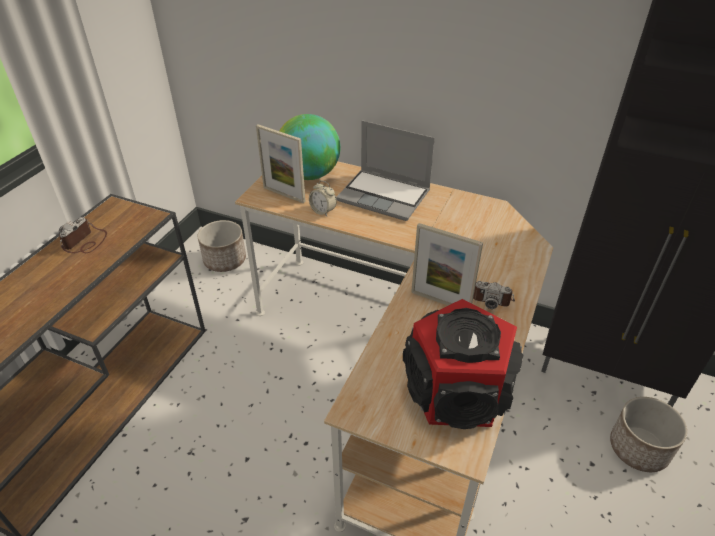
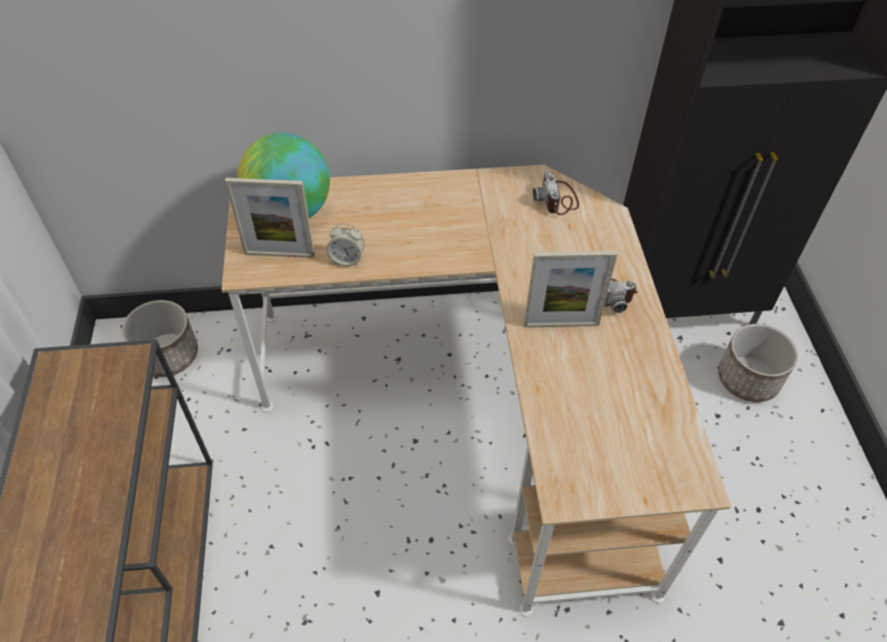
camera: 30 degrees left, 10 degrees up
camera [59,217,107,253] -> camera moved to [533,172,579,215]
laptop [336,120,435,221] -> none
speaker [403,299,523,429] -> none

